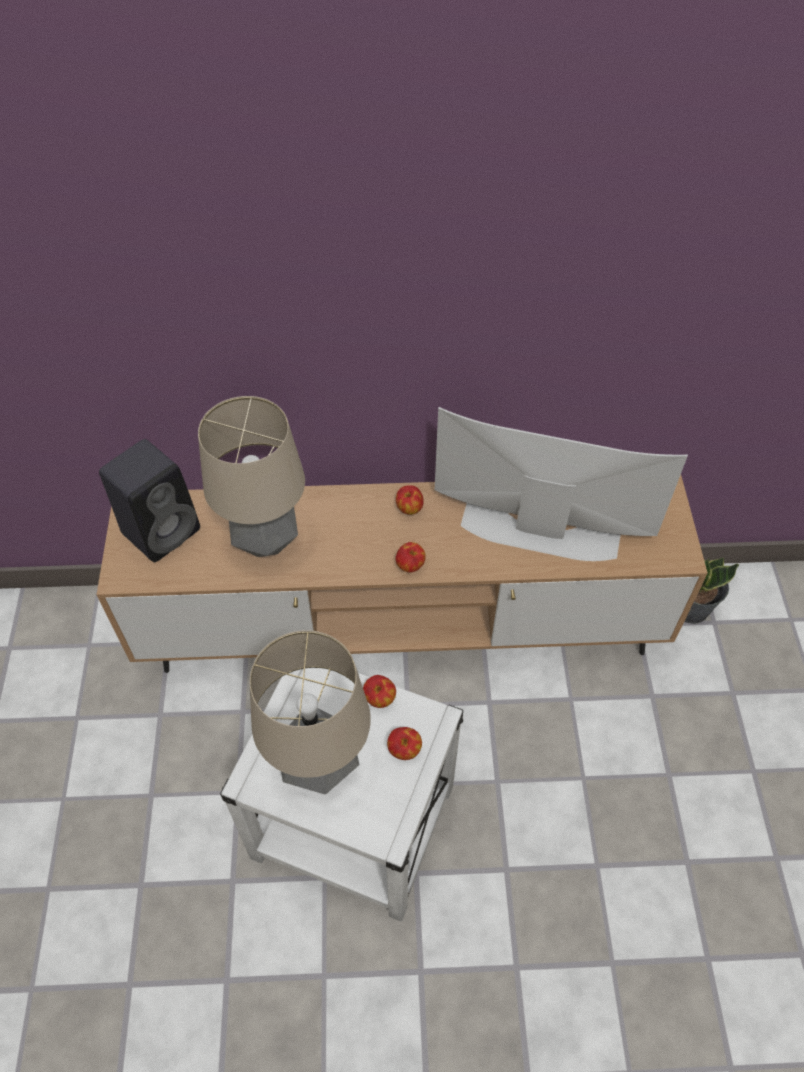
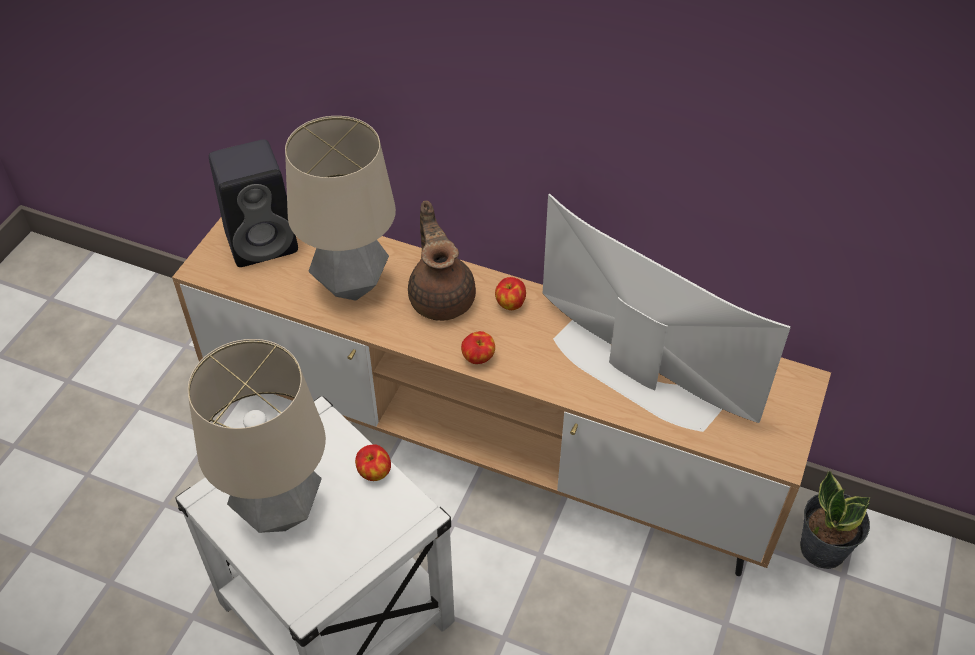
camera: 25 degrees right, 5 degrees down
apple [387,727,422,760] -> none
none -> brown teapot [408,201,476,321]

